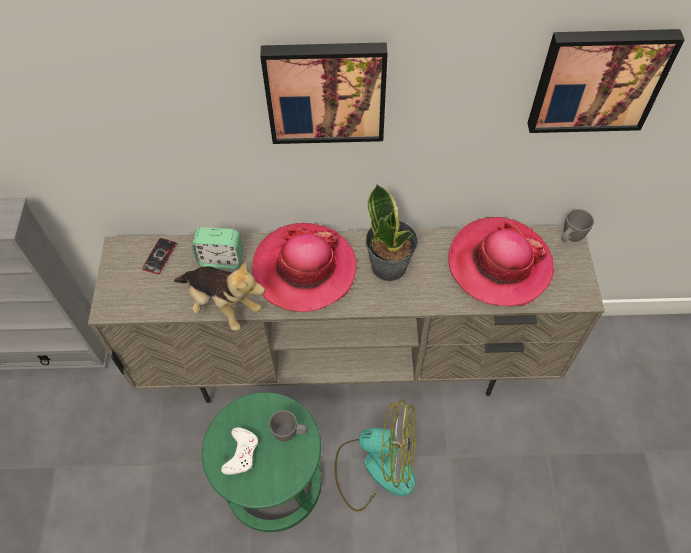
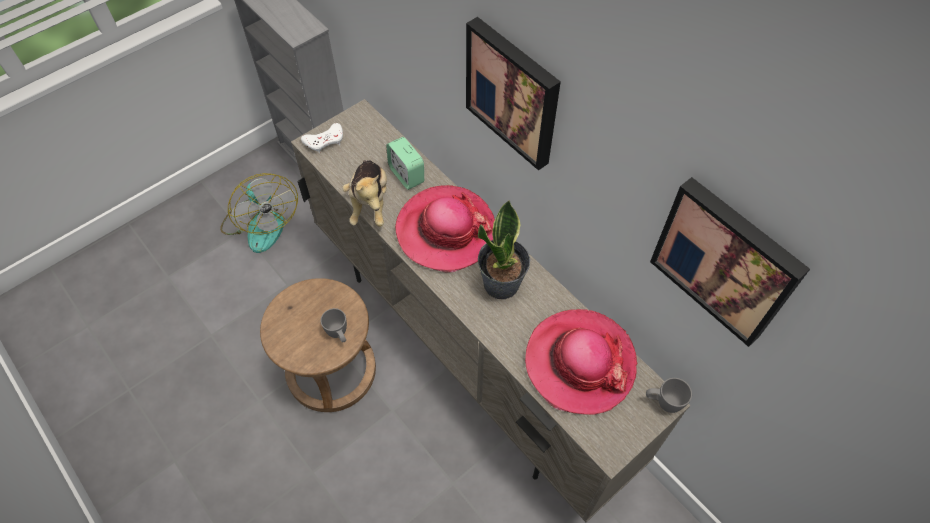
camera: 50 degrees right, 0 degrees up
phone [142,238,177,274] -> none
green stool [202,392,321,532] -> brown stool [260,278,376,412]
white game controller [221,427,258,475] -> white game controller moved to [301,123,343,153]
fan [335,399,416,512] -> fan moved to [220,173,298,253]

